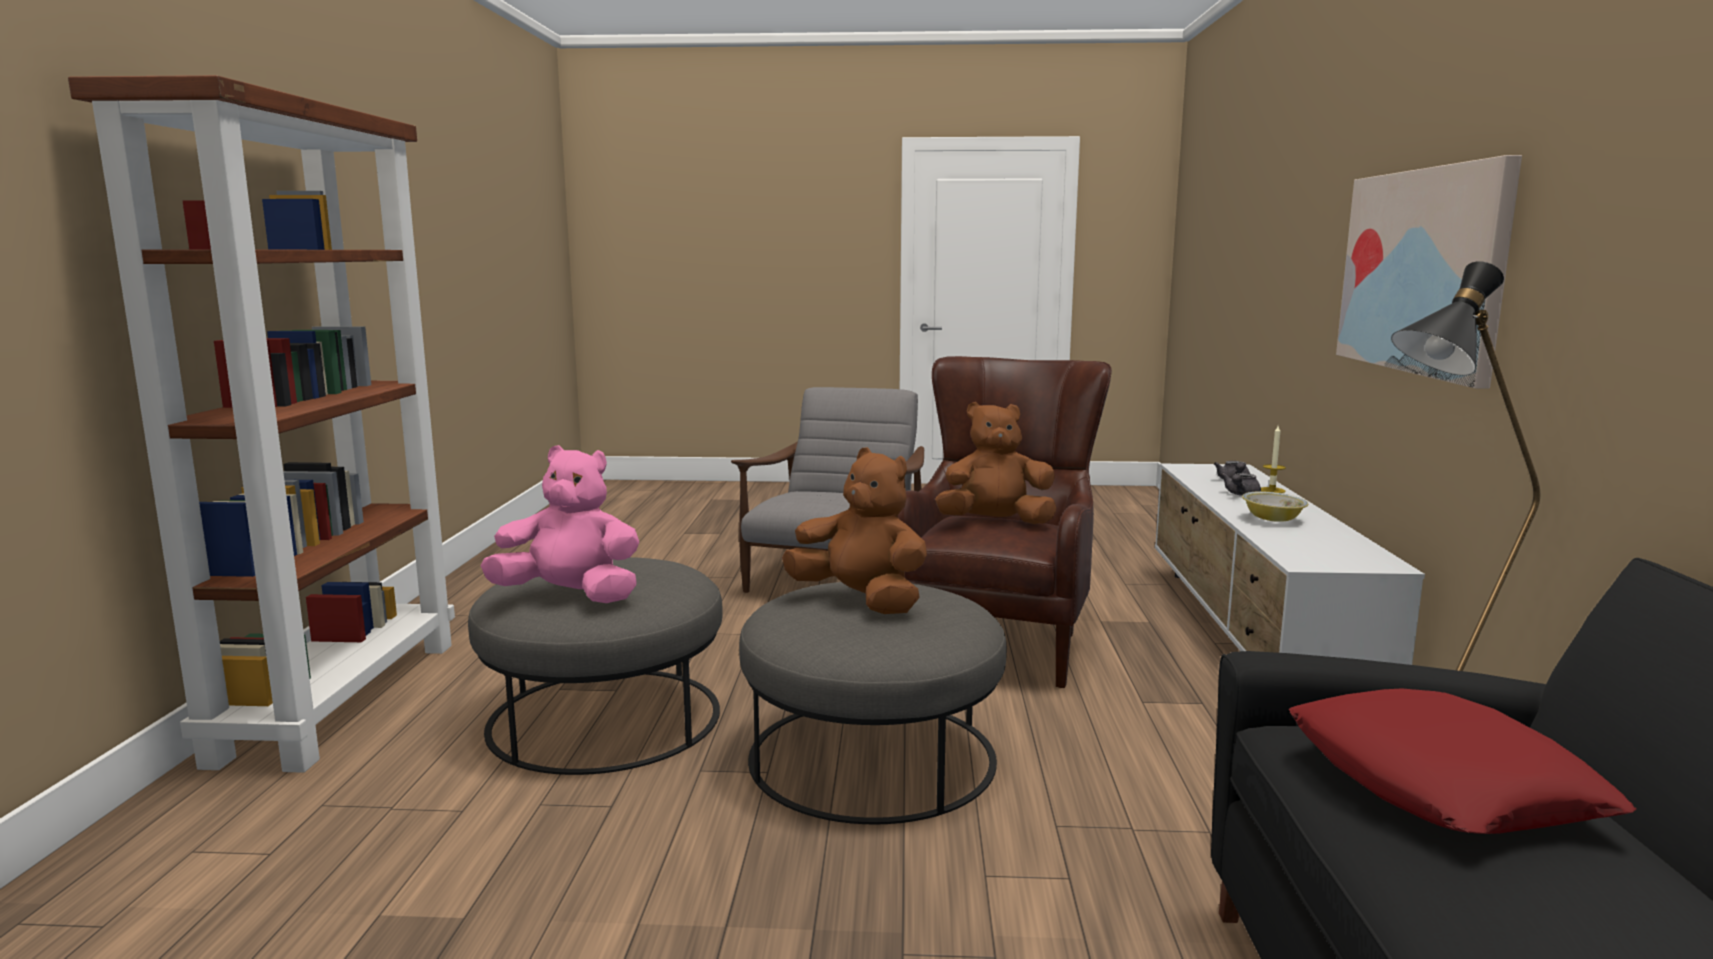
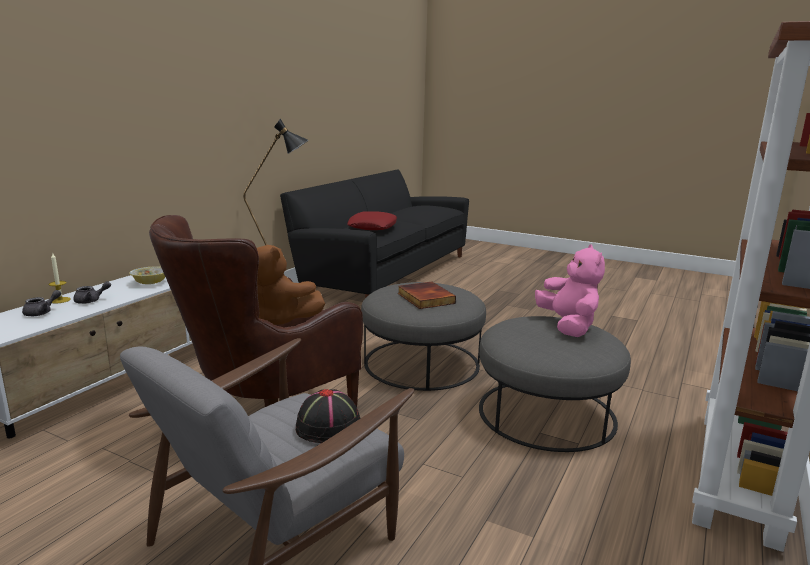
camera: 155 degrees left, 5 degrees up
pink plush toy [481,445,639,603] -> pink plush toy turned 135 degrees counterclockwise [535,245,605,337]
brown plush toy [782,447,927,614] -> book [398,282,456,309]
picture [1336,155,1522,388] -> none
none -> black hat [296,389,360,443]

